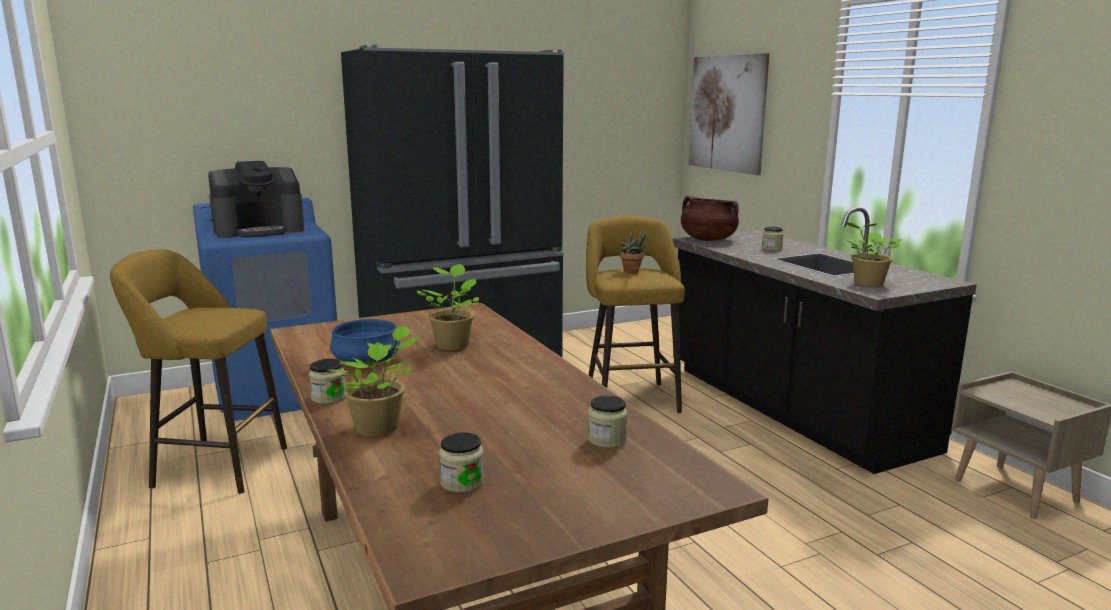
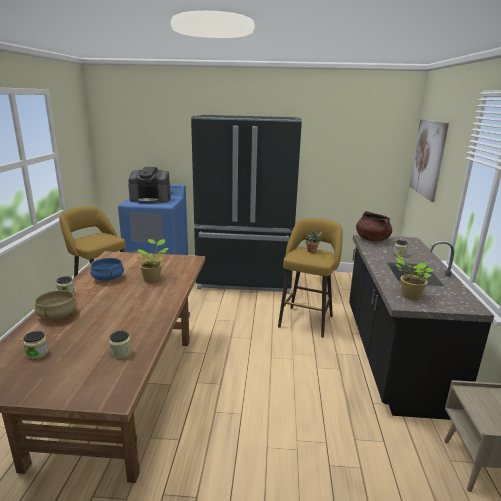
camera: 30 degrees right, 5 degrees up
potted plant [329,325,420,437] -> beige cooking pot [35,290,77,320]

